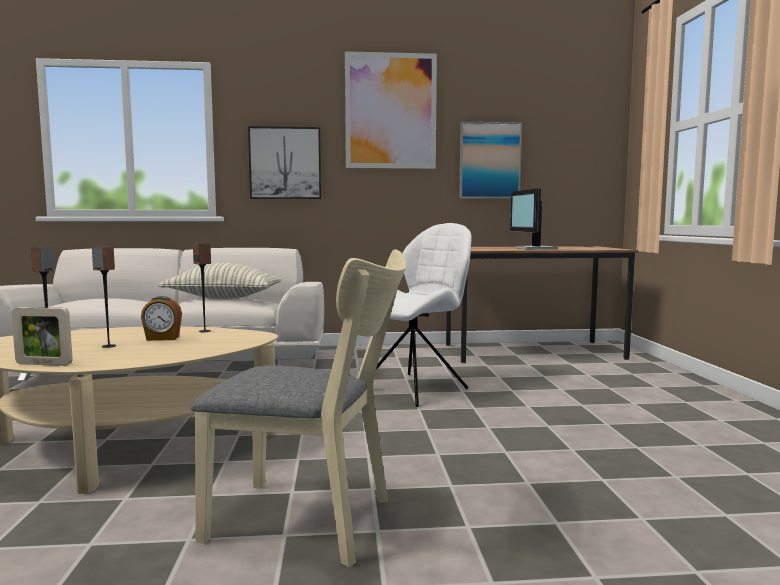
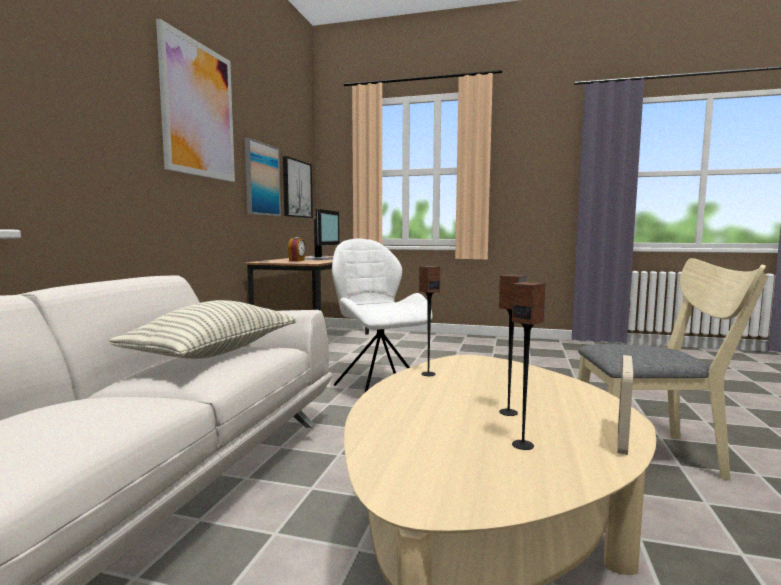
camera: 70 degrees left, 0 degrees up
alarm clock [141,296,182,341] -> alarm clock moved to [288,237,305,261]
beige chair [191,249,407,567] -> beige chair turned 60 degrees clockwise [578,258,768,480]
picture [248,126,321,199] -> picture moved to [283,156,313,218]
monitor [510,188,558,249] -> monitor turned 90 degrees counterclockwise [304,209,339,260]

